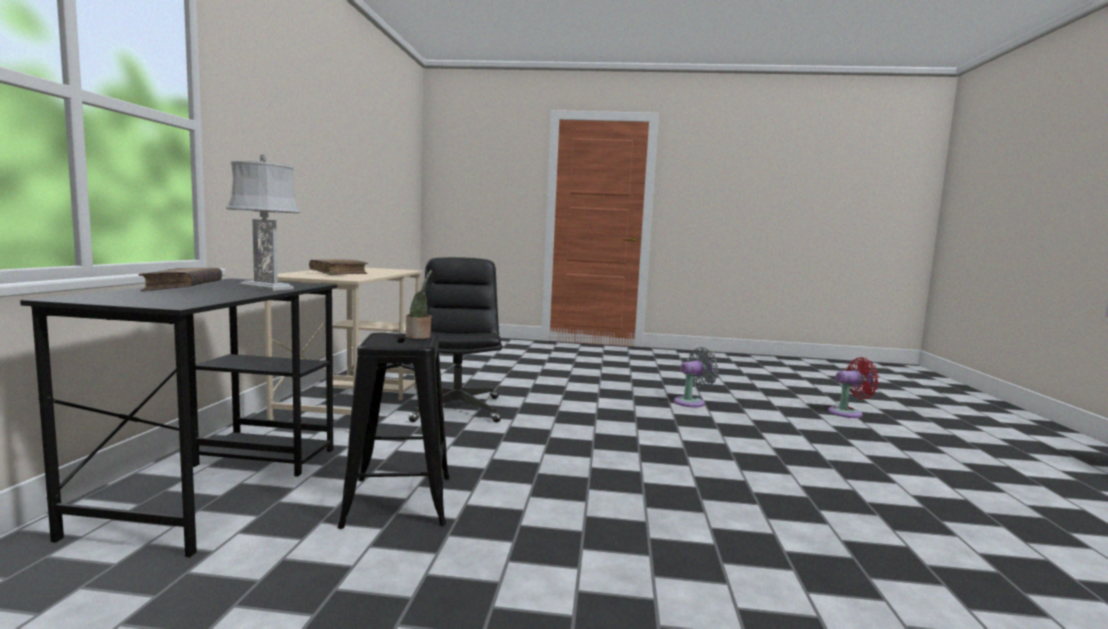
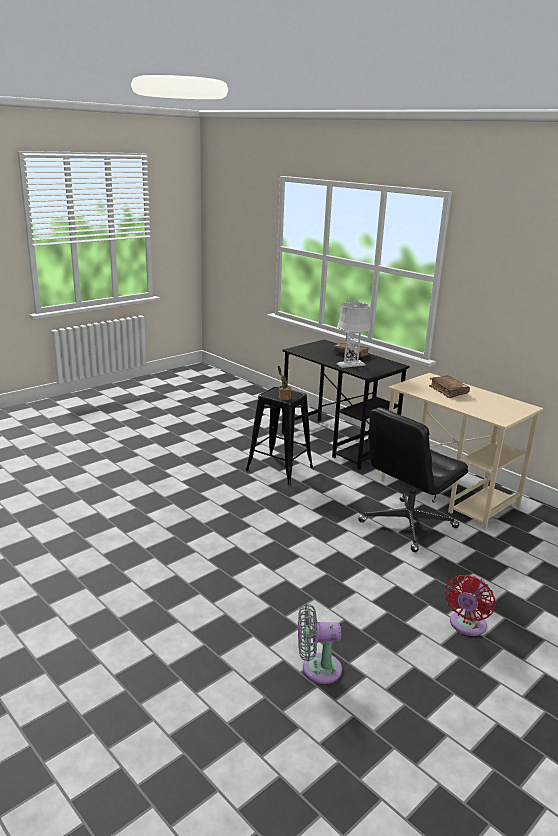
camera: 130 degrees right, 15 degrees up
black office chair [409,257,502,422] -> black office chair turned 105 degrees clockwise [358,408,468,552]
grey fan [674,347,719,407] -> grey fan turned 75 degrees clockwise [298,604,342,684]
red fan [828,357,879,418] -> red fan moved to [445,574,495,636]

